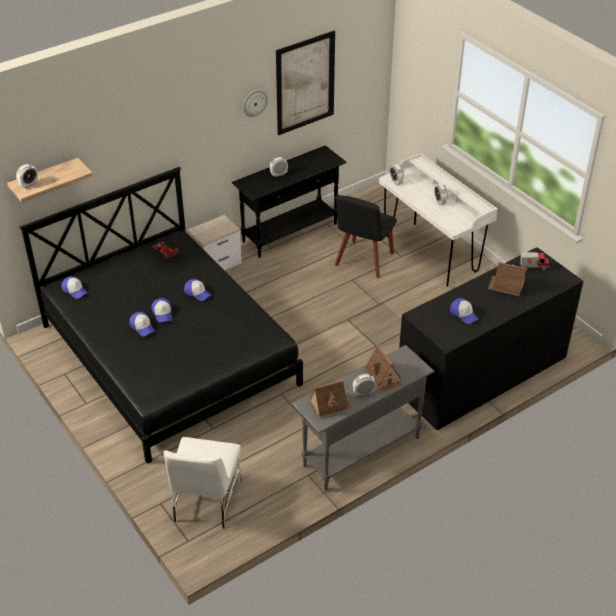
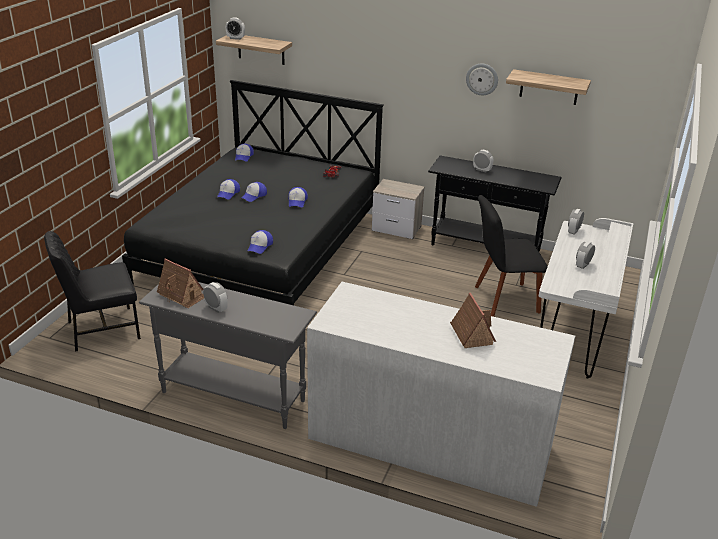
camera: 55 degrees right, 10 degrees down
white chair [164,437,241,529] -> black chair [44,231,141,352]
picture [276,30,335,135] -> shelf [506,69,591,105]
toy house [365,345,402,392] -> none
black dresser [399,247,583,430] -> white dresser [307,282,575,507]
cap [450,298,478,324] -> cap moved to [248,230,273,254]
toy truck [520,252,549,271] -> none

